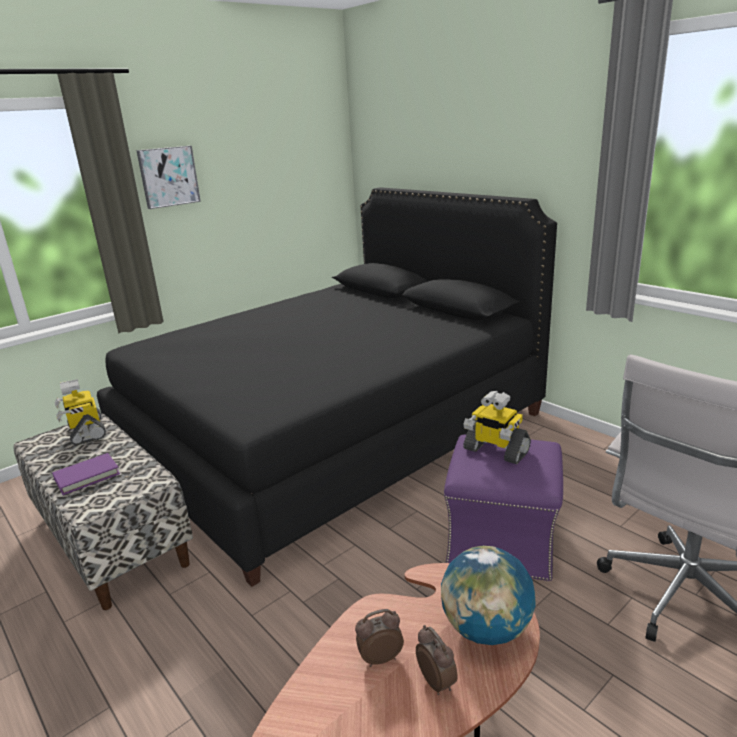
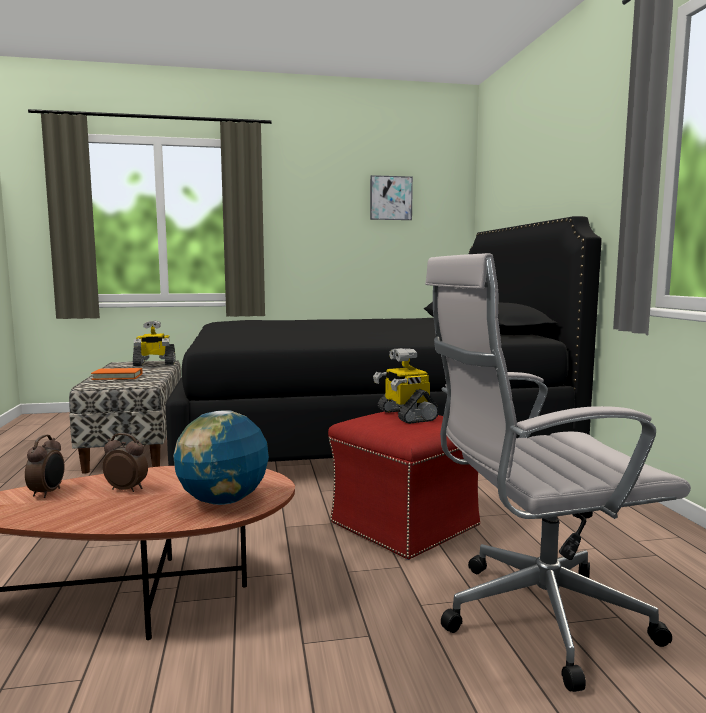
camera: 30 degrees right, 15 degrees down
purple book [52,453,120,495] -> orange book [91,368,143,380]
toy robot [55,379,106,445] -> toy robot turned 105 degrees counterclockwise [133,321,175,366]
picture [136,146,201,209] -> picture moved to [370,175,413,220]
alarm clock [416,625,458,695] -> alarm clock moved to [25,435,65,498]
purple ottoman [444,435,563,581] -> red ottoman [328,412,480,560]

